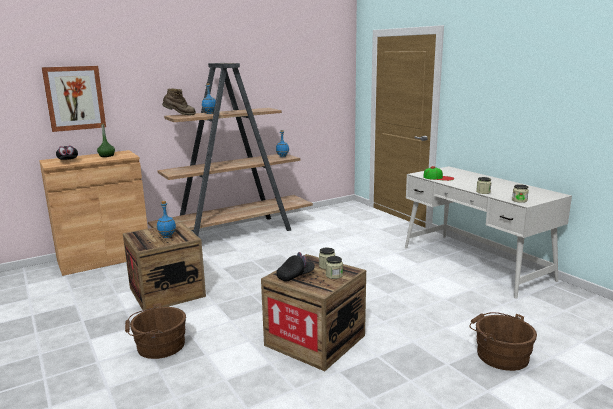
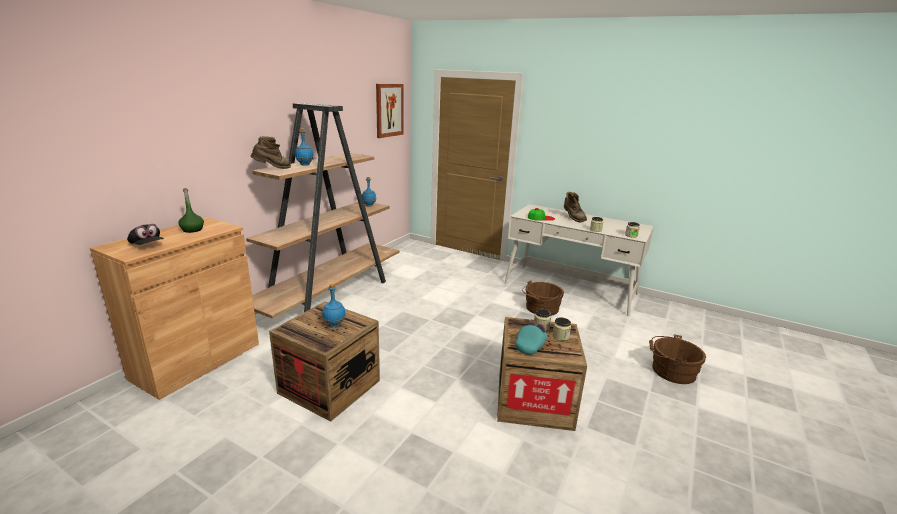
camera: 30 degrees left, 5 degrees up
picture [41,66,106,132] -> picture moved to [376,84,404,138]
brown bucket [125,303,186,359] -> brown bucket moved to [522,281,564,316]
black cap [276,252,315,282] -> turquoise cap [515,321,547,355]
none -> brown boot [564,192,587,223]

